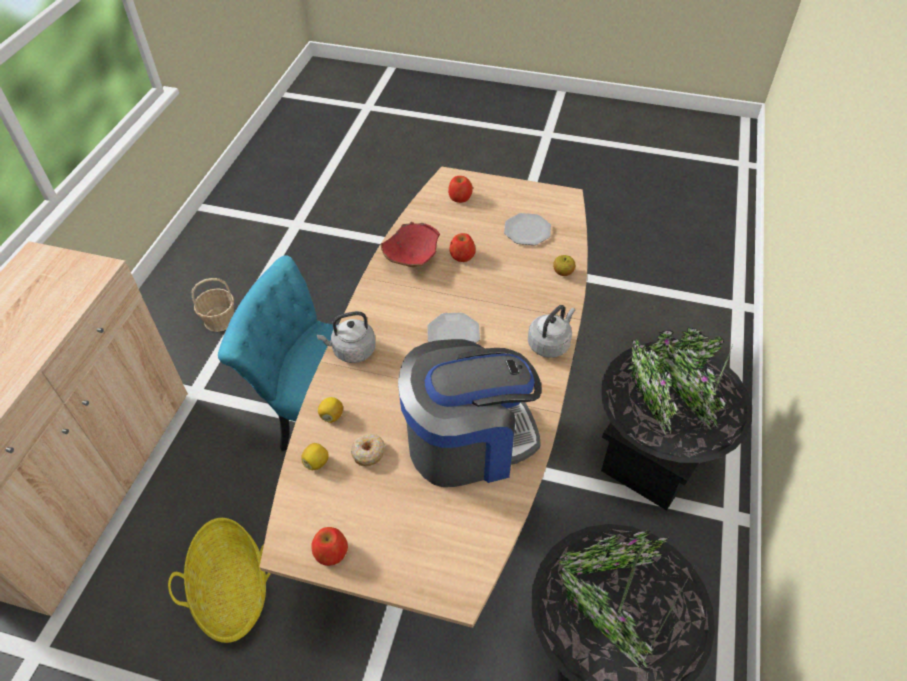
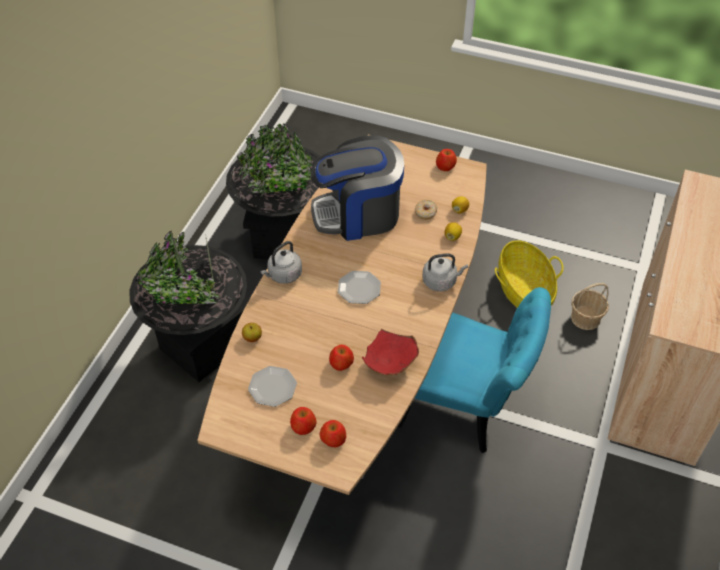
camera: 175 degrees left, 0 degrees up
basket [192,278,234,332] -> basket moved to [571,283,609,330]
none -> apple [290,407,316,435]

